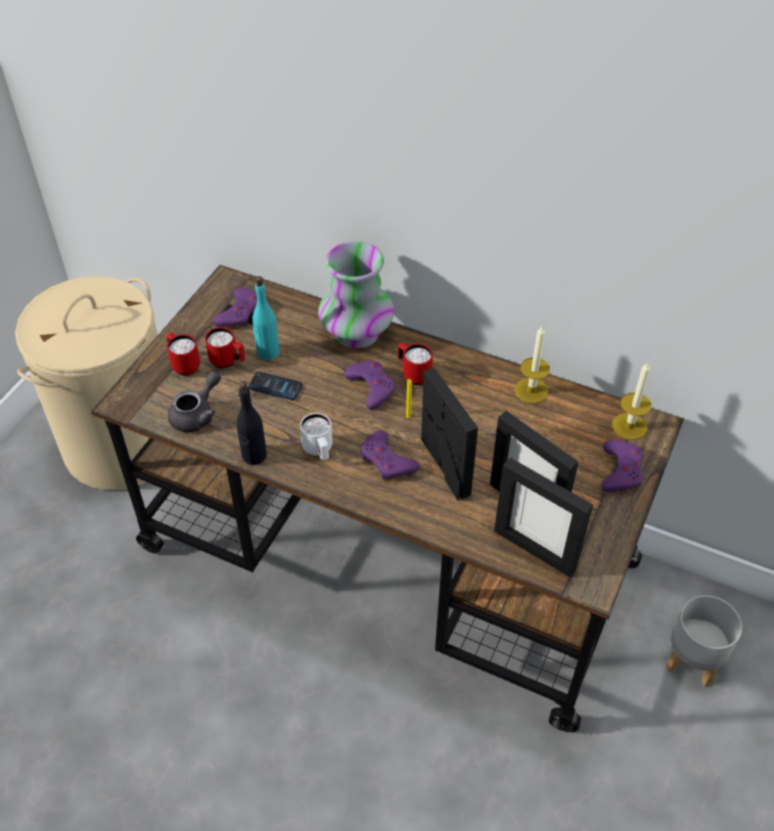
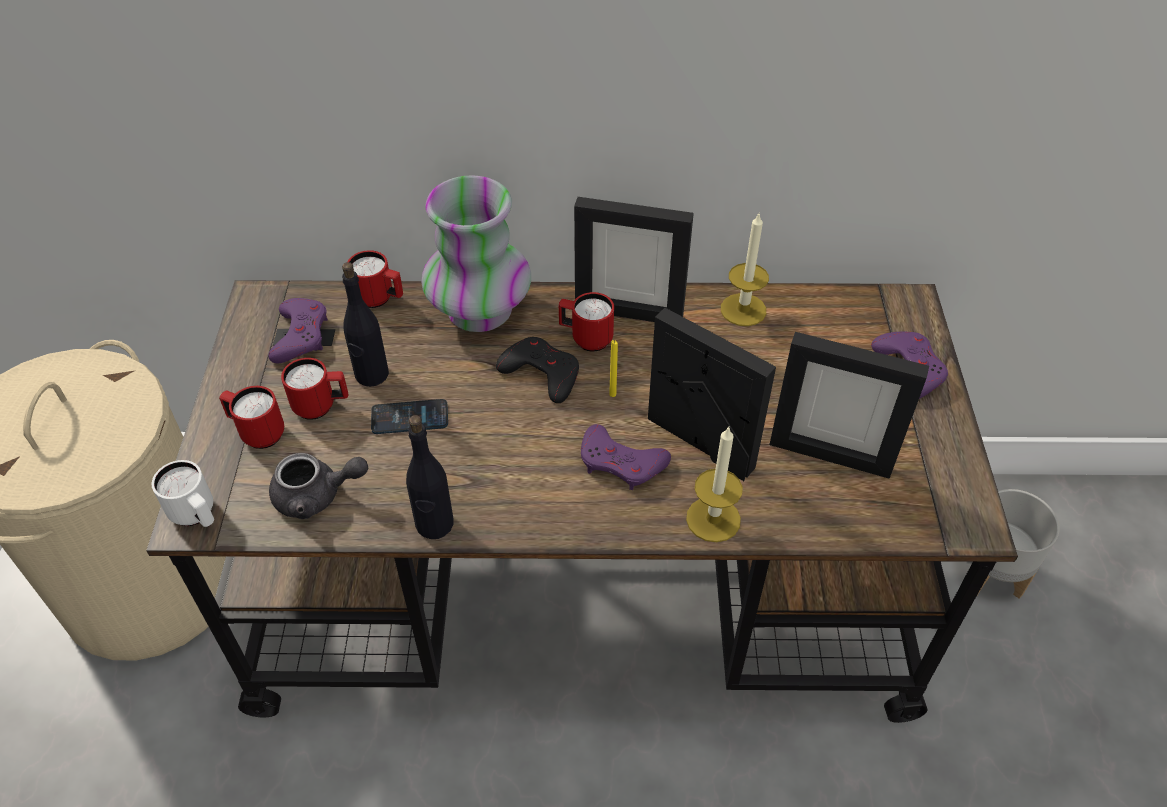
camera: 25 degrees left, 0 degrees up
grey teapot [168,371,221,432] -> grey teapot turned 75 degrees clockwise [269,453,368,519]
turquoise bottle [253,276,279,360] -> black bottle [342,262,389,387]
white mug [300,413,333,460] -> white mug moved to [152,460,214,527]
purple game controller [344,361,396,410] -> black game controller [496,337,579,403]
picture frame [494,458,593,578] -> picture frame moved to [574,197,694,322]
candle [612,362,651,440] -> candle moved to [686,426,743,542]
none -> red mug [347,250,403,308]

